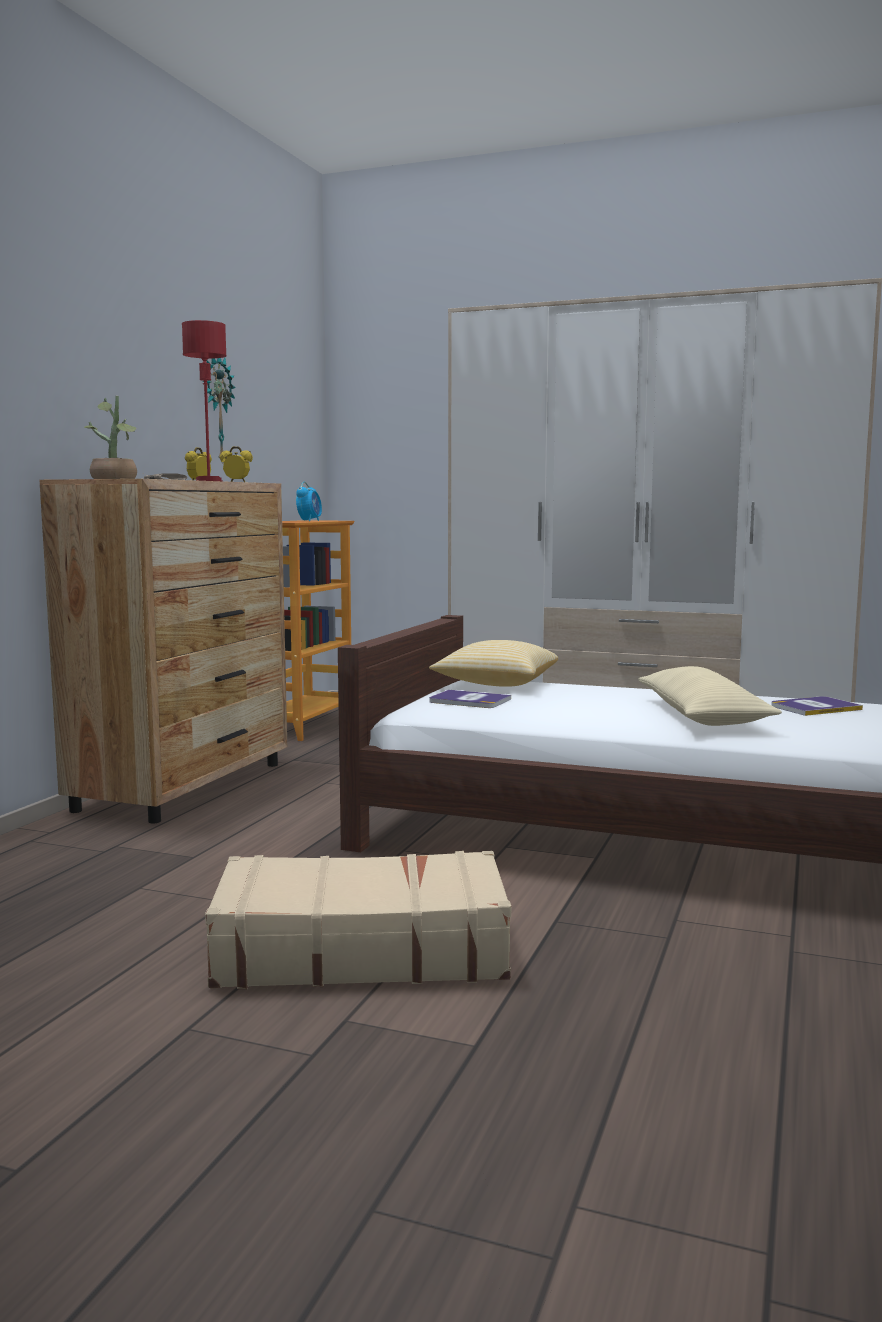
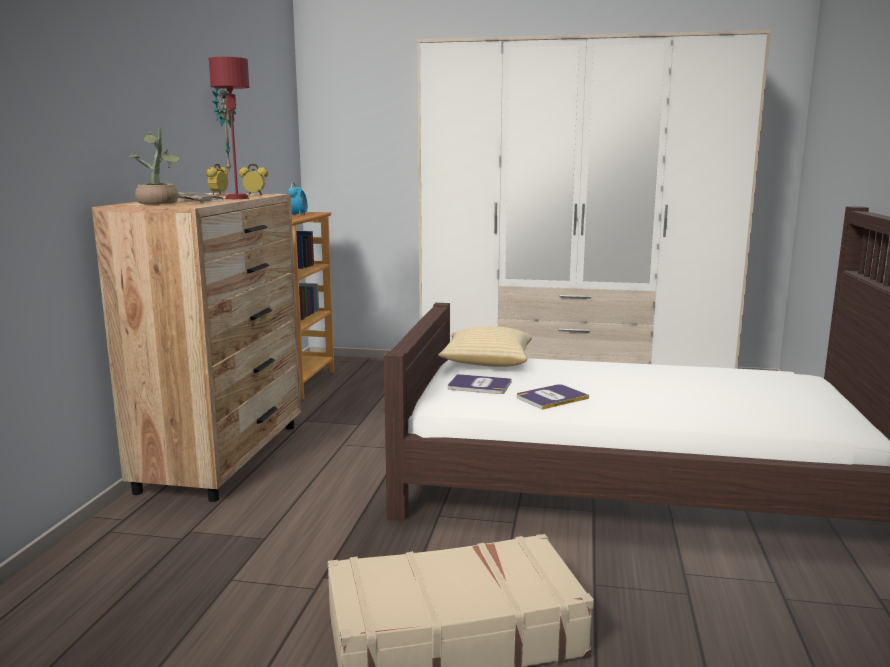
camera: 10 degrees left, 5 degrees up
beige pillow [638,666,782,726] -> none
book [772,696,863,716] -> book moved to [517,384,589,410]

